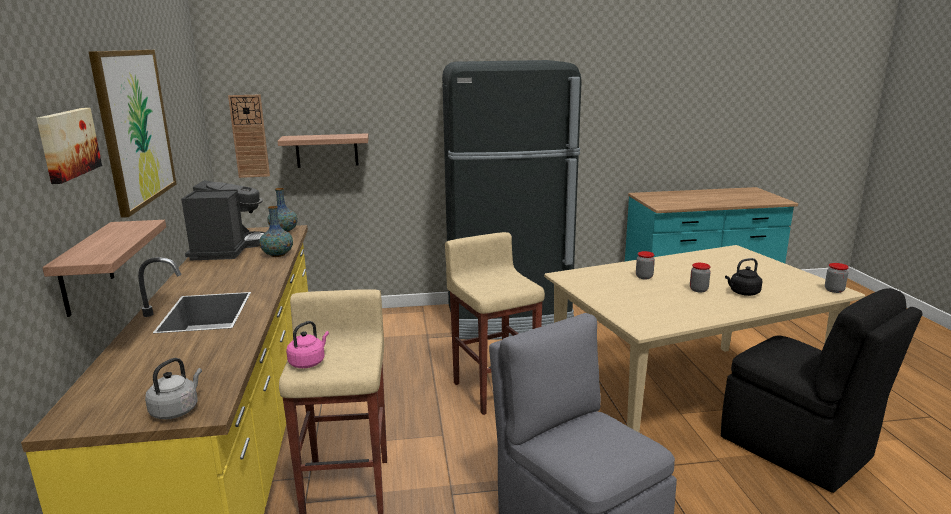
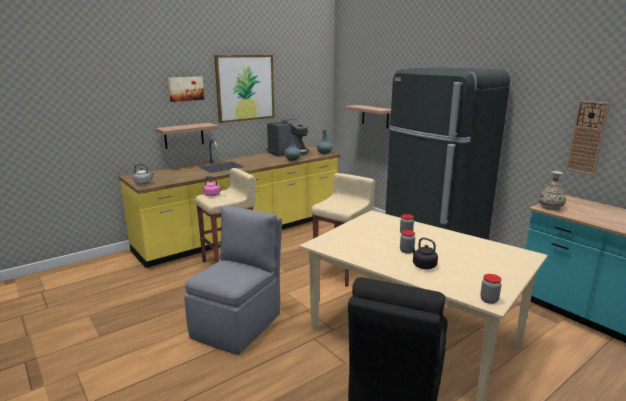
camera: 60 degrees right, 0 degrees up
wall clock [228,95,270,178] -> wall clock moved to [566,101,610,175]
none -> vase [539,171,566,210]

